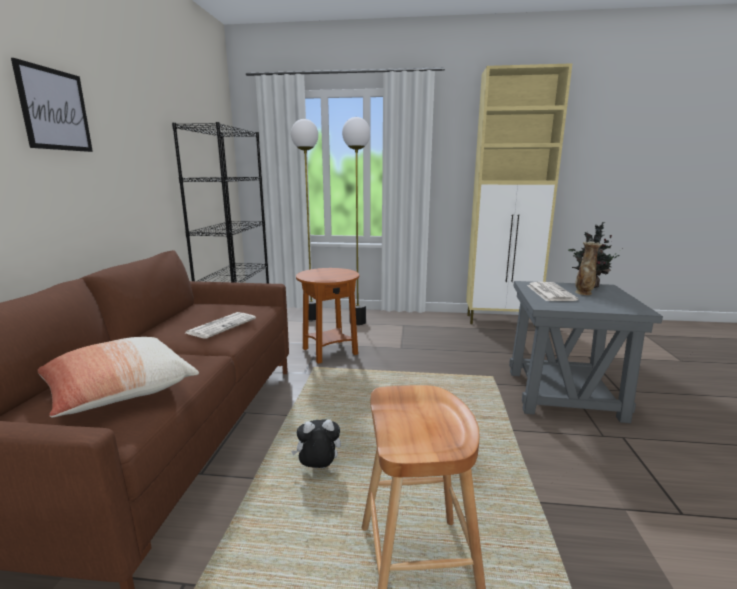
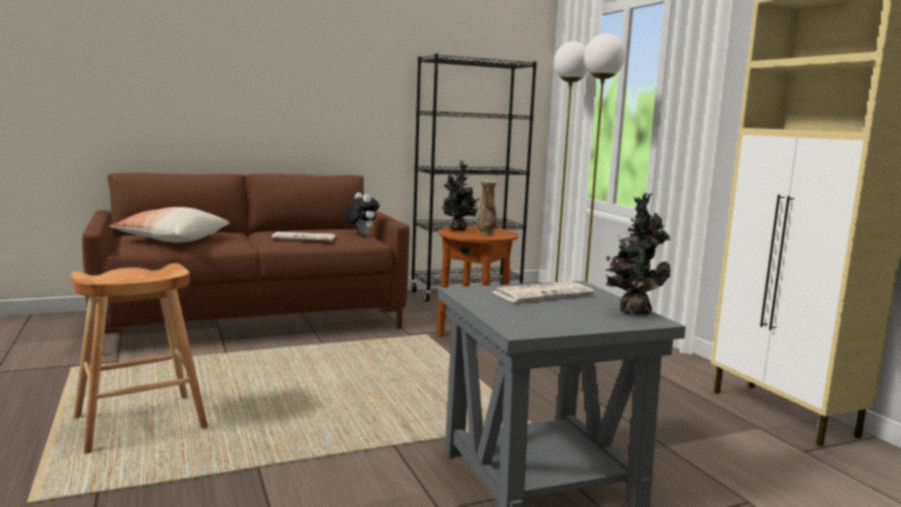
camera: 60 degrees right, 5 degrees down
picture [11,58,93,152] -> none
plush toy [291,419,341,468] -> plush toy moved to [344,193,380,235]
vase [575,241,602,295] -> vase moved to [478,180,497,236]
none -> potted plant [442,160,479,231]

